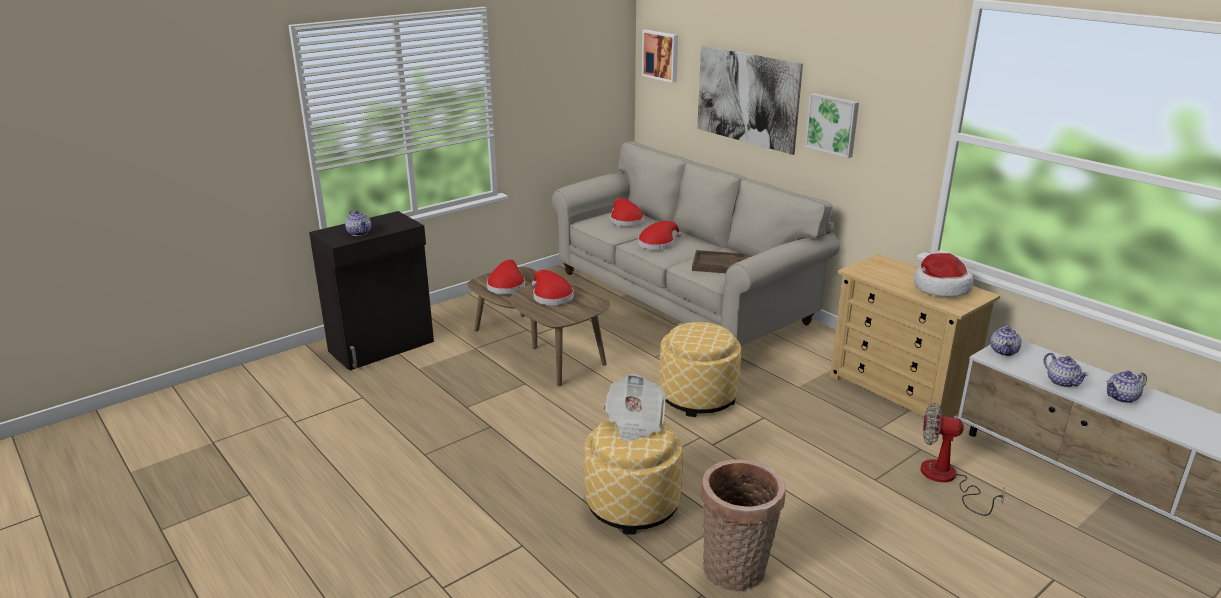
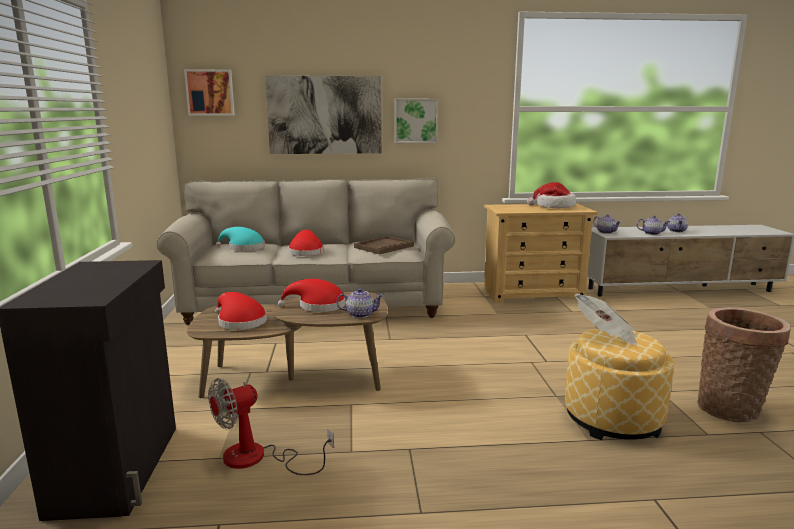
camera: 55 degrees left, 10 degrees down
teapot [345,210,371,236] -> teapot moved to [337,288,384,318]
red hat [610,198,644,227] -> turquoise hat [216,227,265,251]
ottoman [659,322,741,417] -> none
fan [920,403,1005,516] -> fan moved to [208,378,334,475]

